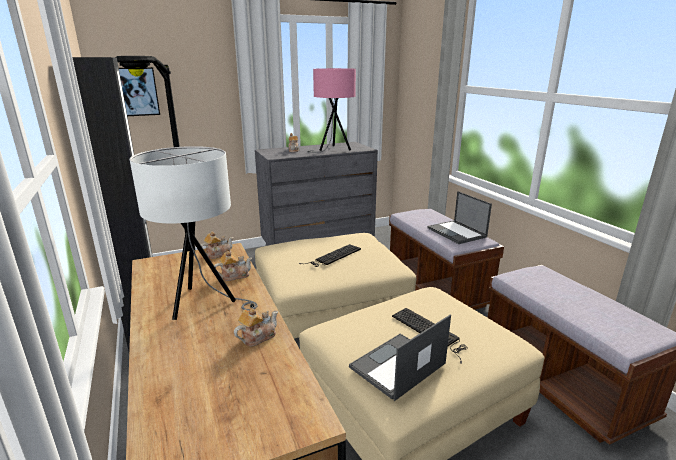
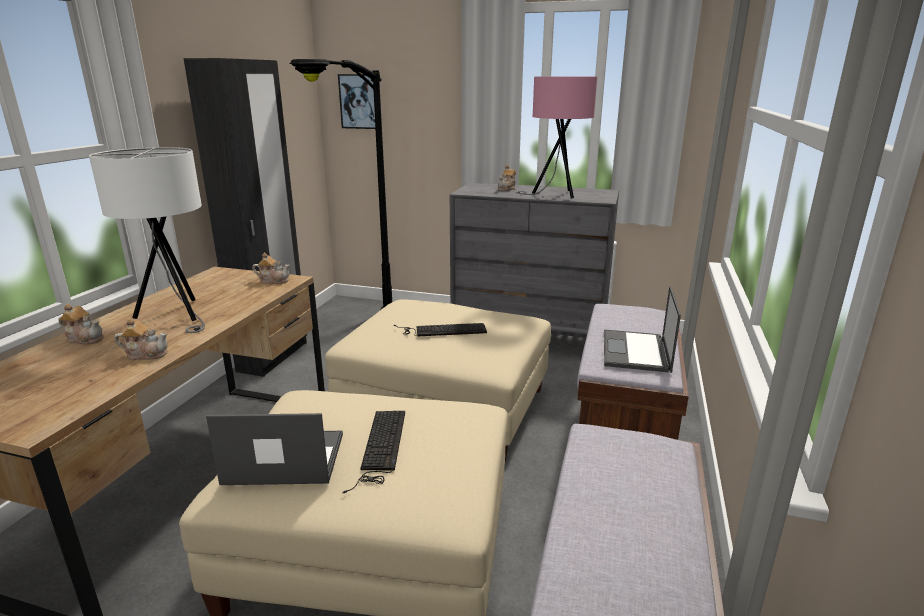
camera: 40 degrees right, 0 degrees up
teapot [214,251,252,281] -> teapot moved to [58,304,104,345]

